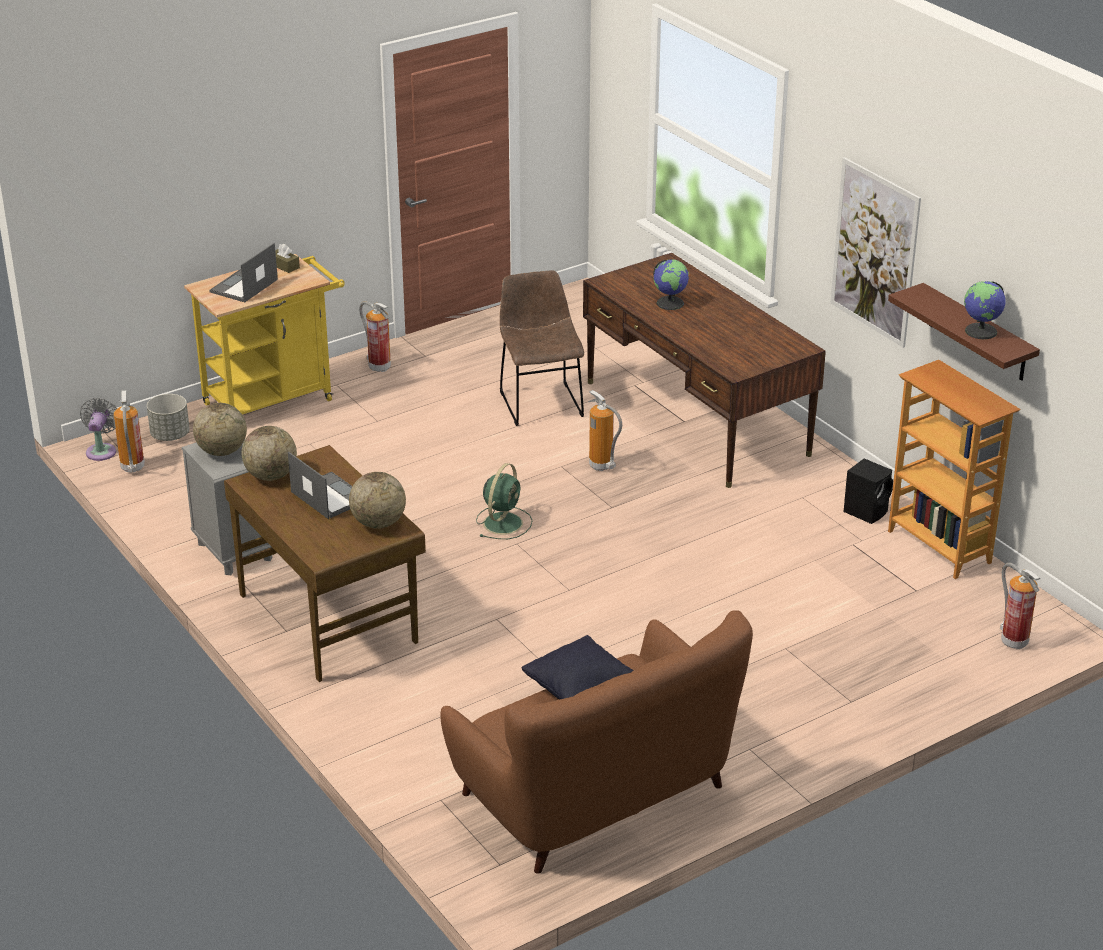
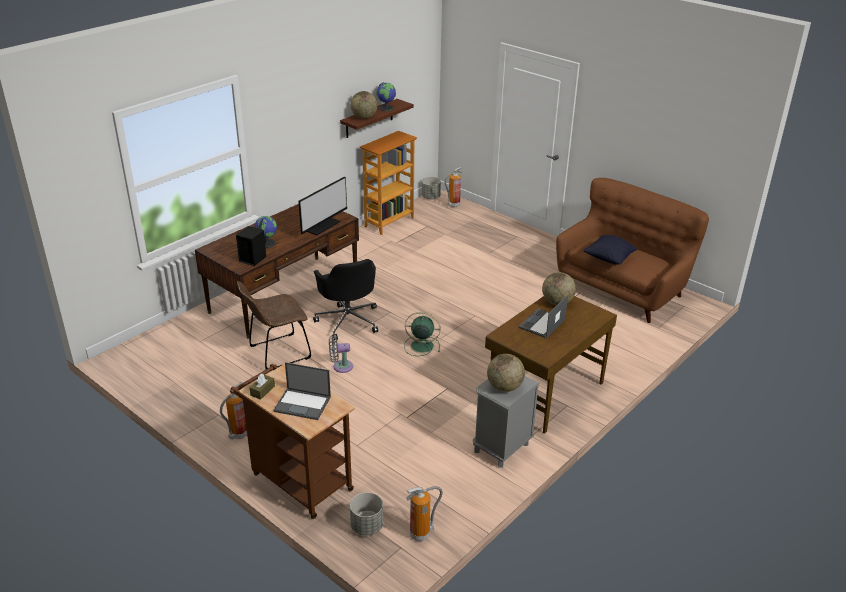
camera: 105 degrees left, 0 degrees up
grey fan [80,398,117,461] -> grey fan moved to [329,336,353,373]
yellow cart [184,254,345,415] -> brown cart [230,364,355,519]
globe [241,426,297,481] -> globe moved to [350,91,377,119]
fire extinguisher [588,390,622,471] -> black office chair [313,259,378,340]
picture [831,157,921,348] -> none
black speaker [844,459,893,524] -> black speaker moved to [236,226,266,266]
none -> monitor [298,177,347,236]
none -> grey planter [421,177,441,199]

